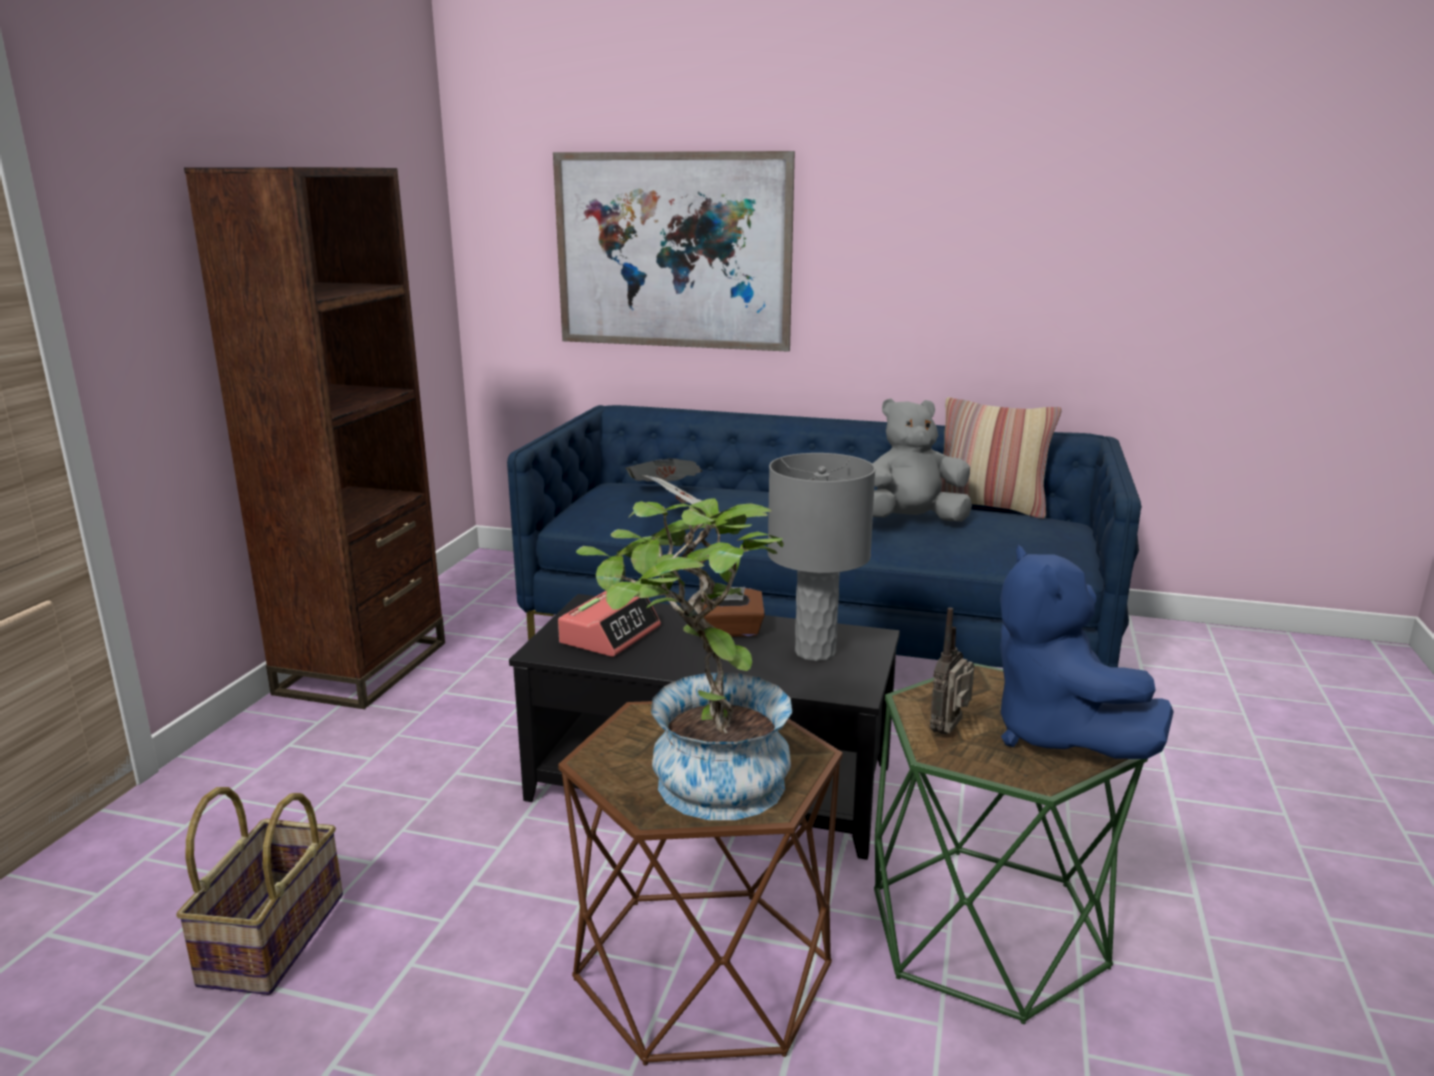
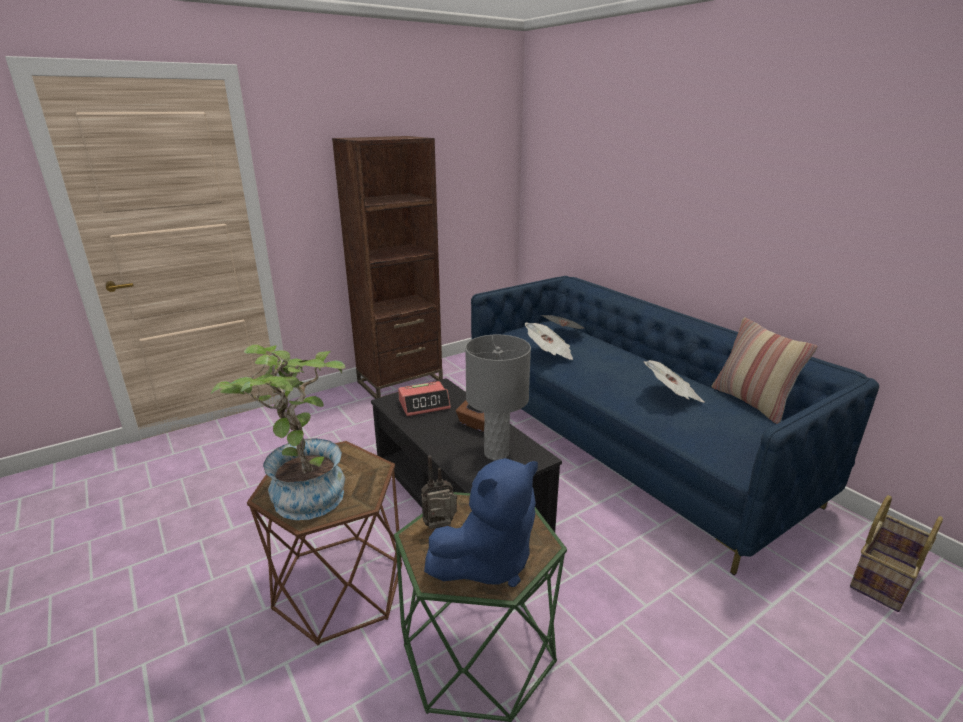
camera: 40 degrees right, 5 degrees up
basket [176,787,343,995] -> basket moved to [850,495,943,612]
picture [553,151,795,352] -> none
grey plush toy [873,398,972,522] -> newspaper [644,360,705,402]
blue plush toy [1000,544,1174,759] -> blue plush toy turned 150 degrees counterclockwise [424,458,538,587]

